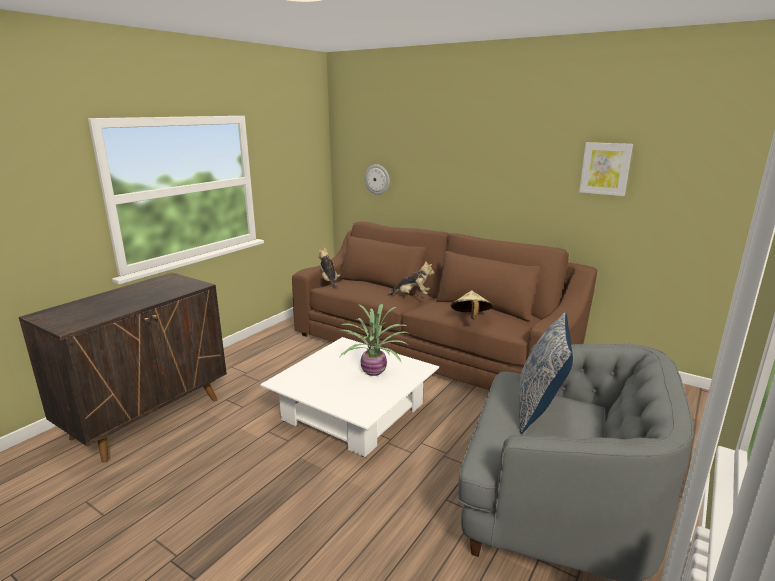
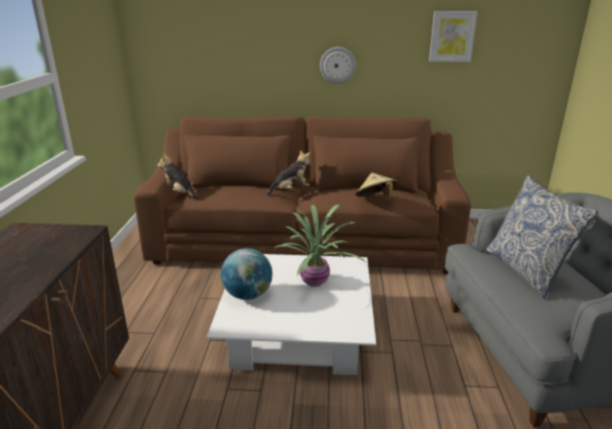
camera: 30 degrees left, 5 degrees up
wall clock [365,164,390,195] -> wall clock moved to [320,47,356,84]
none -> globe [221,248,272,300]

